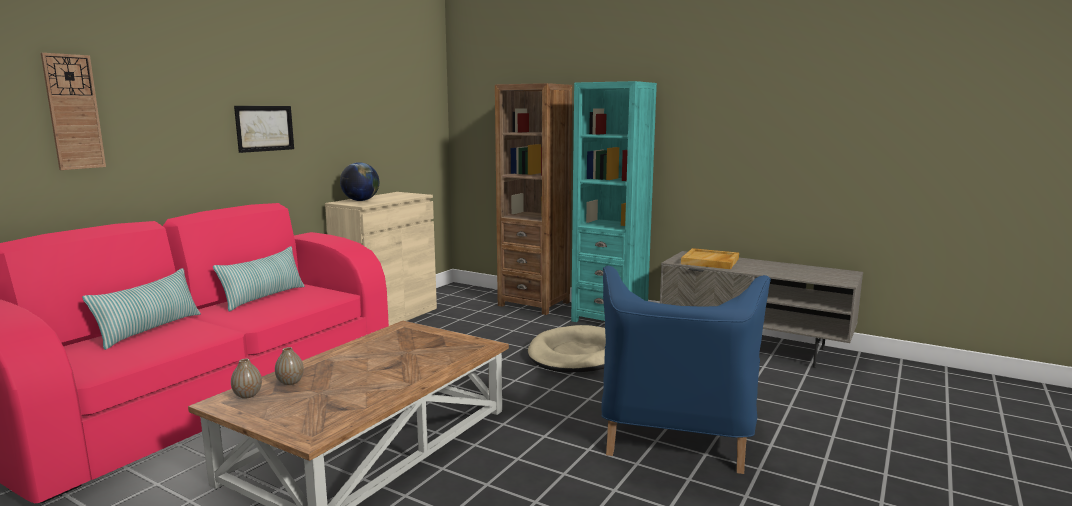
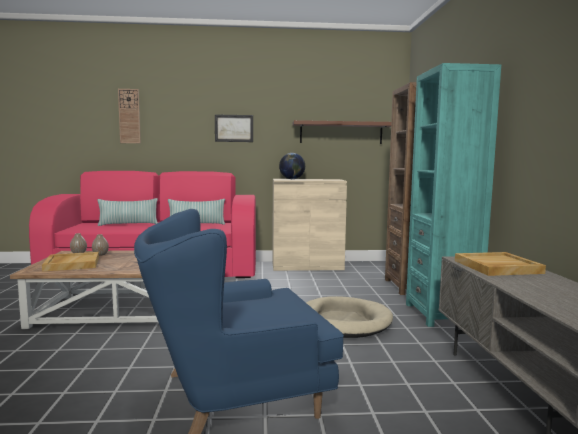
camera: 55 degrees right, 5 degrees down
none -> beige tray [42,252,99,272]
none -> brown shelf [293,120,391,144]

